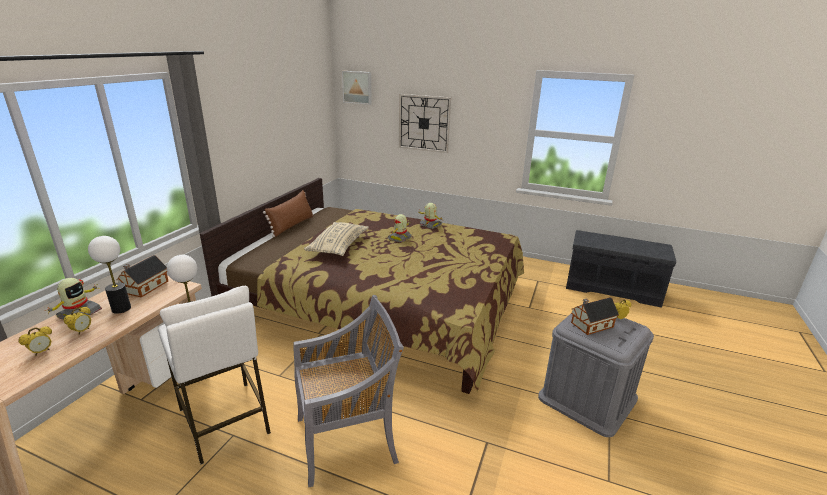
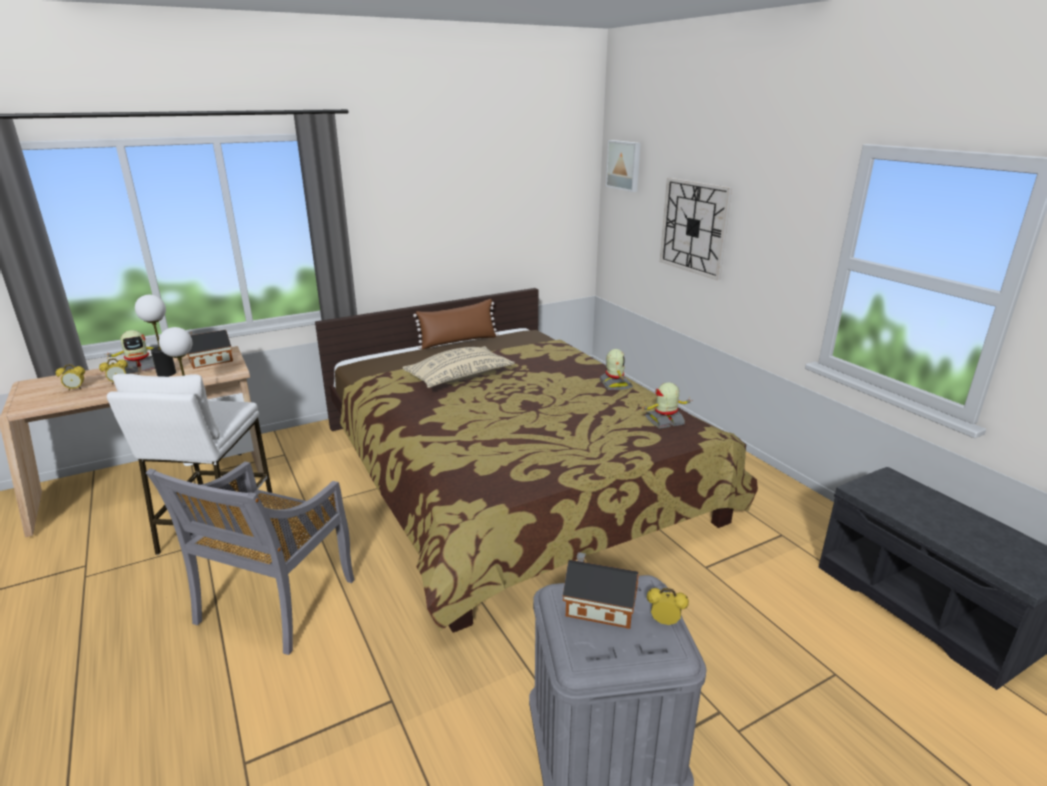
camera: 40 degrees right, 0 degrees up
grey chair [293,295,404,487] -> grey chair turned 90 degrees clockwise [146,462,355,655]
toy robot [387,214,412,243] -> toy robot moved to [642,382,693,429]

